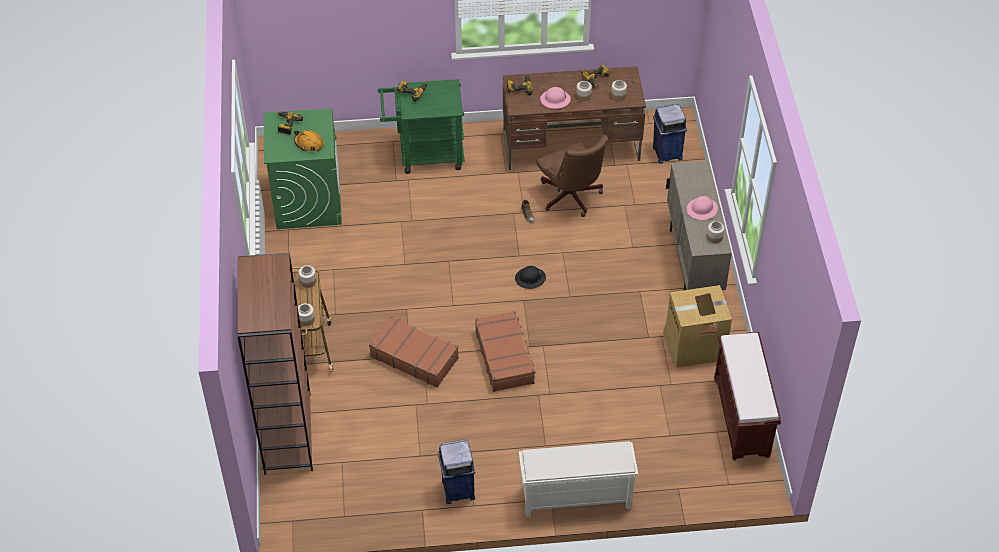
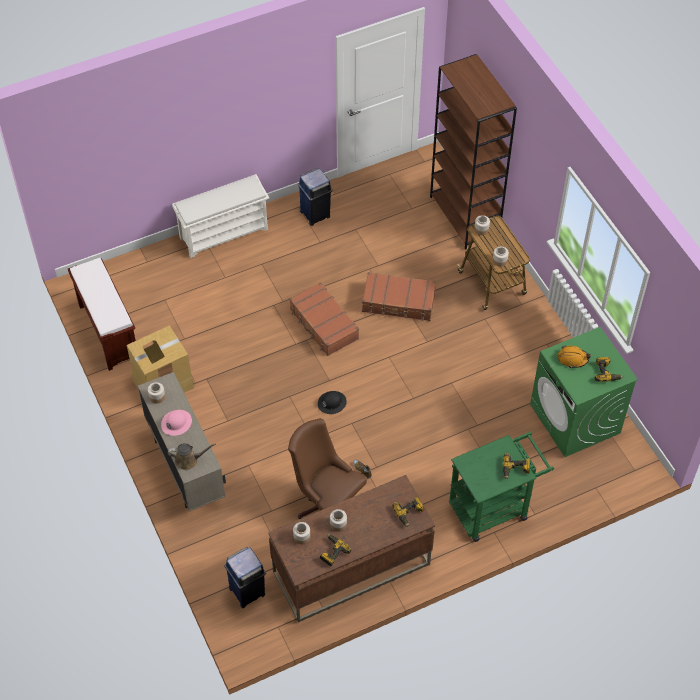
camera: 160 degrees right, 5 degrees up
pink hard hat [540,87,571,109] -> none
none -> brown watering can [168,443,216,470]

